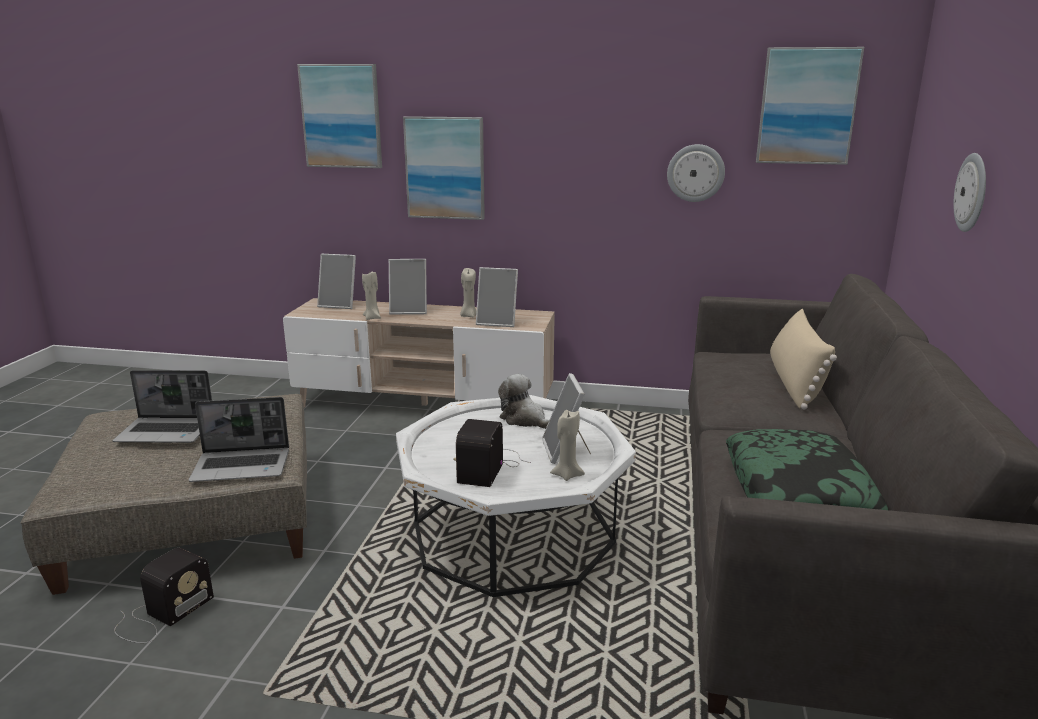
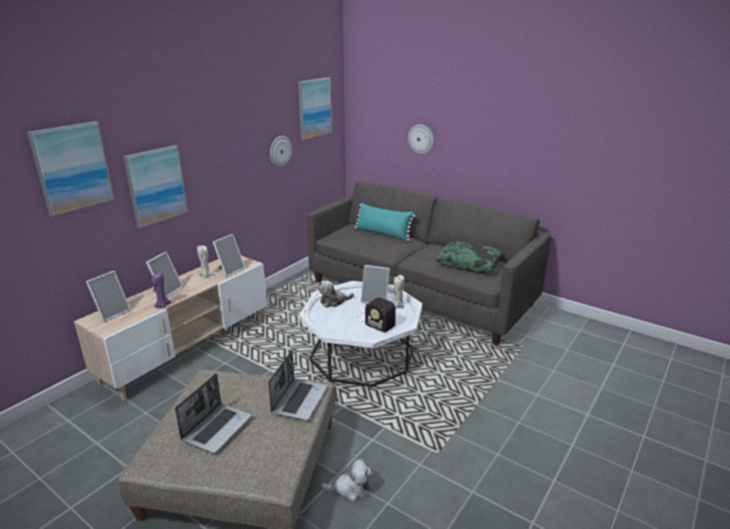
camera: 65 degrees left, 5 degrees up
radio [114,548,214,643] -> plush toy [321,458,373,502]
beige candle [362,272,381,320] -> purple candle [152,272,172,308]
beige pillow [770,309,837,410] -> turquoise pillow [355,203,415,241]

